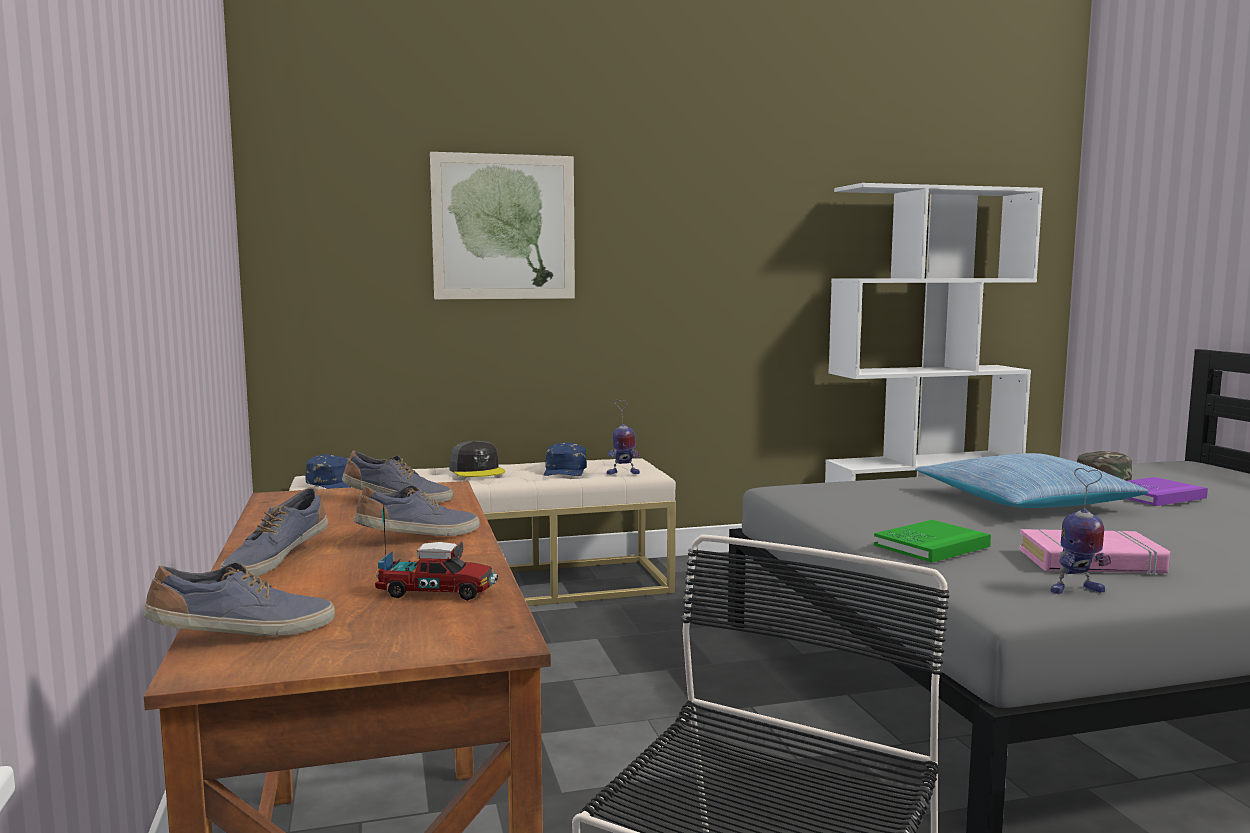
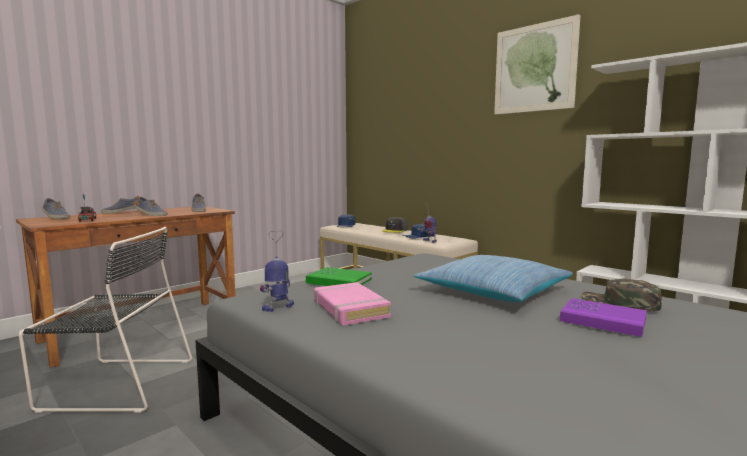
camera: 60 degrees right, 0 degrees up
picture [430,152,575,299] -> picture moved to [494,14,581,115]
toy robot [1050,468,1111,594] -> toy robot turned 90 degrees clockwise [260,230,294,312]

